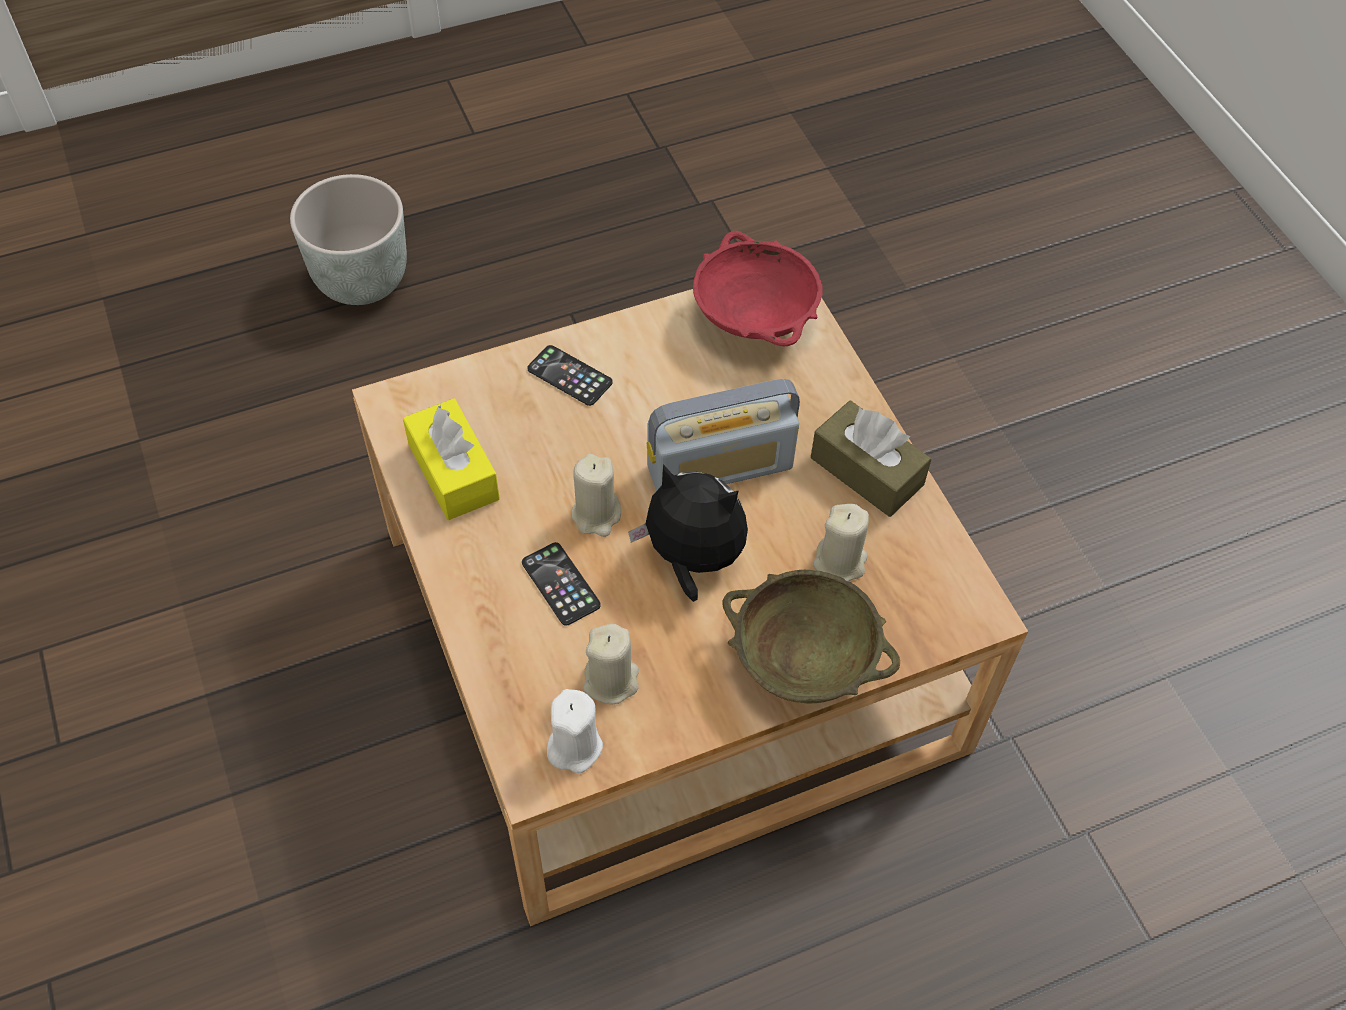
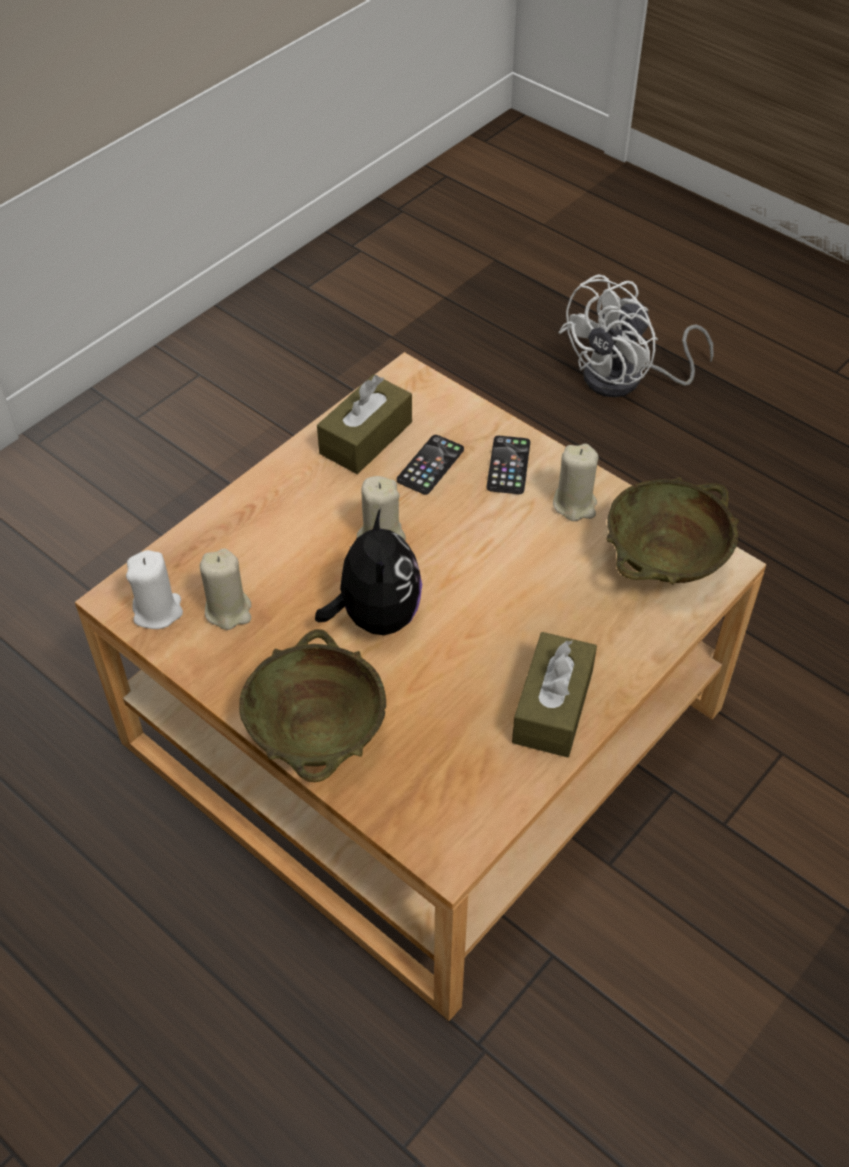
camera: 65 degrees right, 5 degrees down
grey planter [290,174,407,305] -> white fan [558,274,714,397]
yellow tissue box [403,398,500,520] -> brown tissue box [317,374,412,474]
phone [522,542,601,626] -> phone moved to [397,435,464,495]
radio [647,379,800,491] -> none
red bowl [693,231,823,347] -> beige bowl [606,477,739,585]
beige candle [813,504,869,582] -> beige candle moved to [553,444,598,521]

